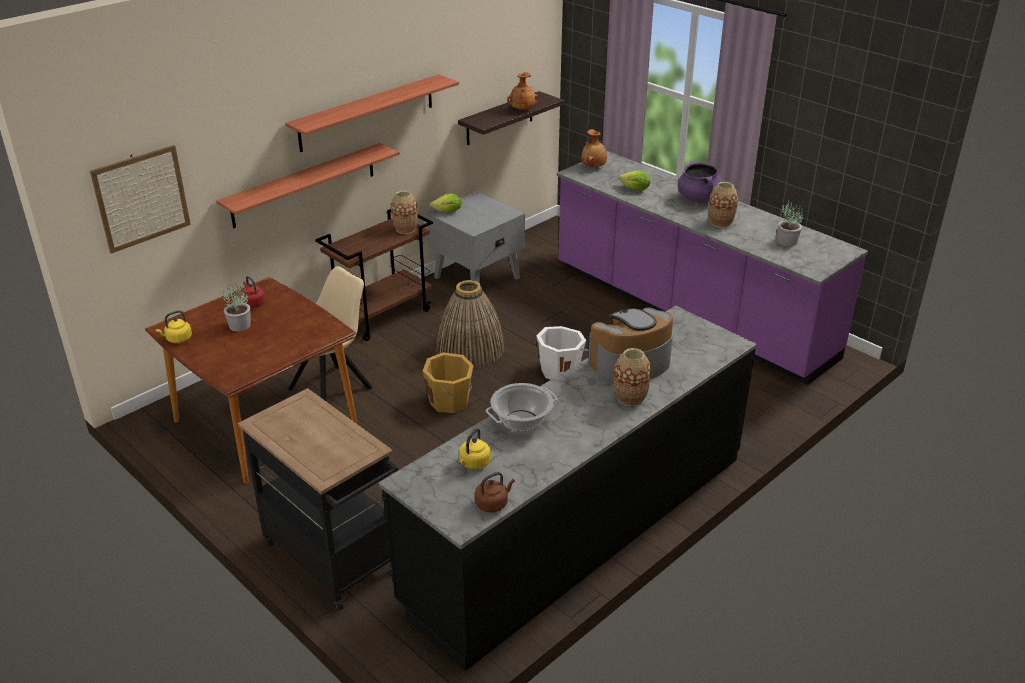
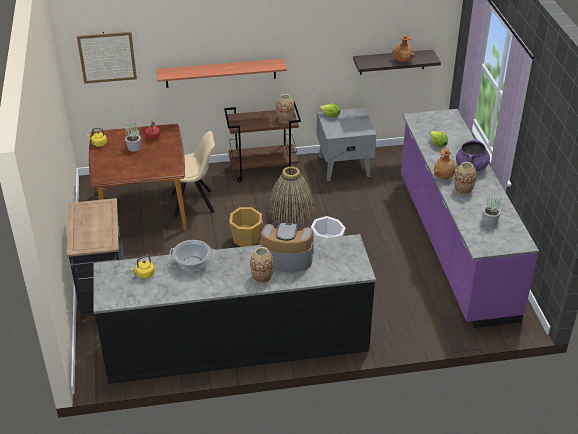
camera: 35 degrees right, 5 degrees up
shelf [285,74,459,152] -> none
brown kettle [475,472,515,512] -> none
brown vase [581,129,607,167] -> brown vase moved to [434,148,455,179]

